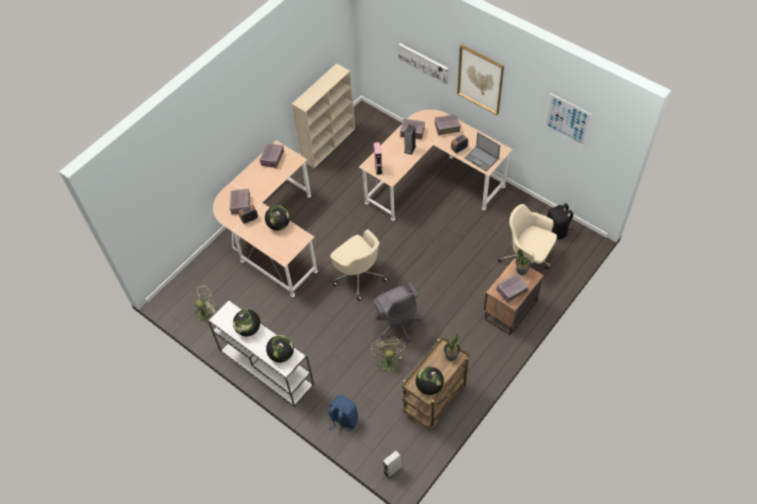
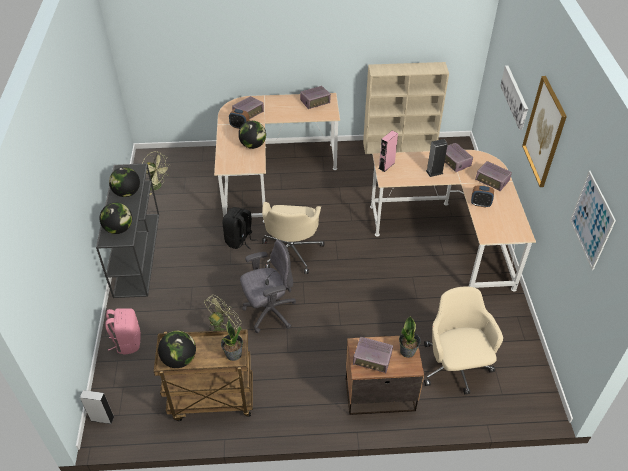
camera: 45 degrees right, 10 degrees down
white console table [207,299,314,407] -> black console table [96,163,159,298]
blue backpack [328,395,358,436] -> pink backpack [105,308,141,355]
grey office chair [372,281,420,342] -> grey office chair turned 135 degrees counterclockwise [240,240,296,333]
laptop [464,132,500,172] -> none
black backpack [547,203,573,239] -> black backpack moved to [223,207,257,249]

